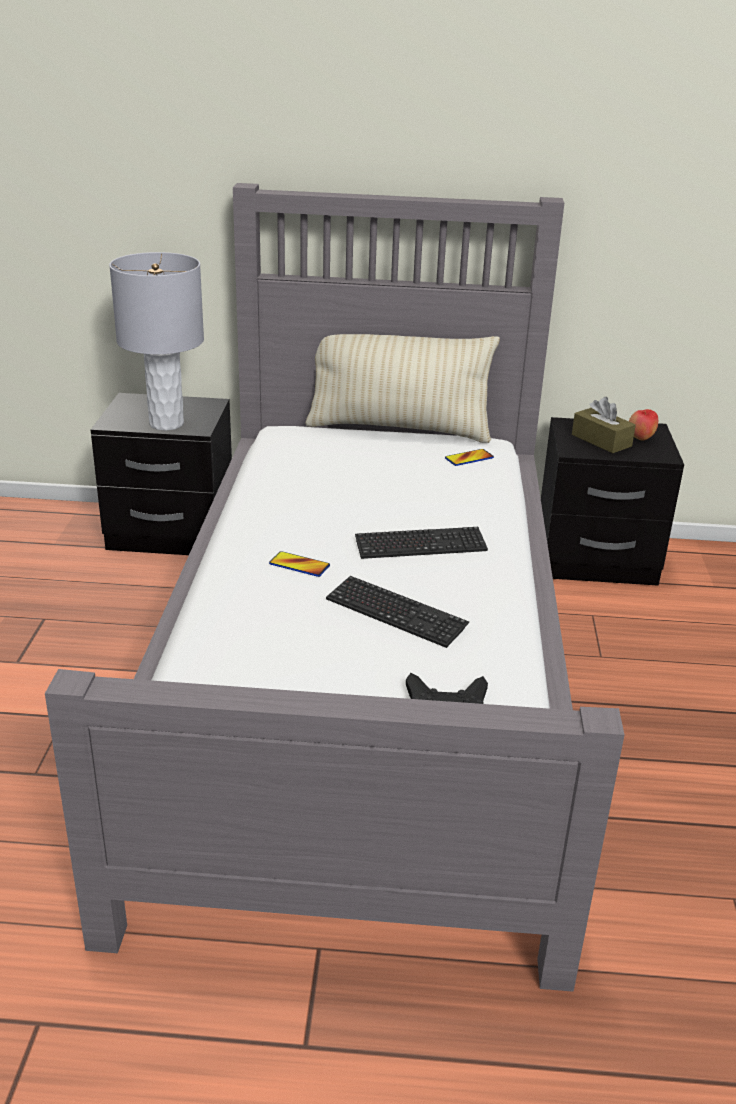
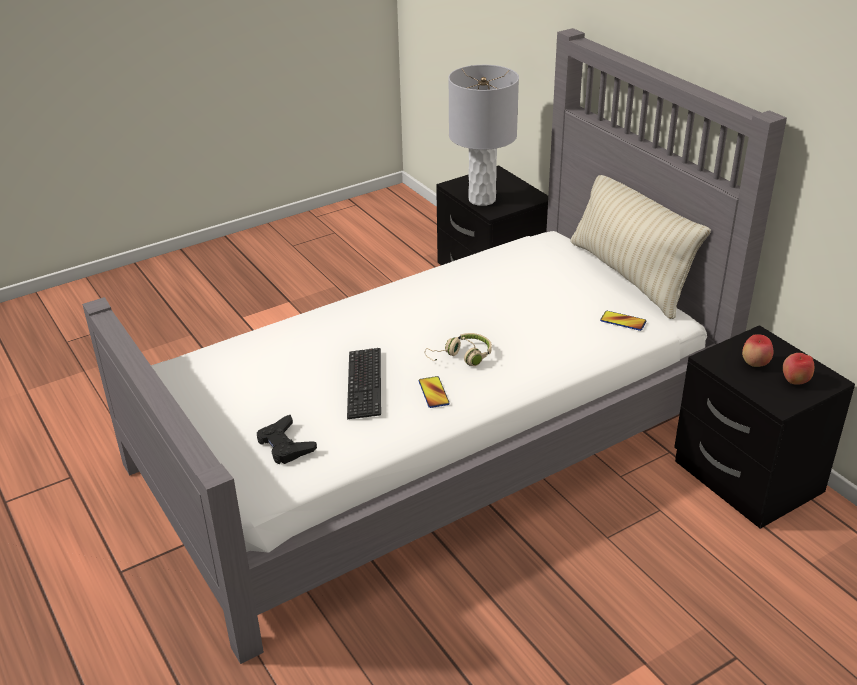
camera: 55 degrees right, 5 degrees up
phone [269,551,330,577] -> phone moved to [419,376,450,408]
keyboard [355,527,488,559] -> beige headphones [425,333,492,366]
brown tissue box [572,397,636,453] -> apple [742,334,773,367]

